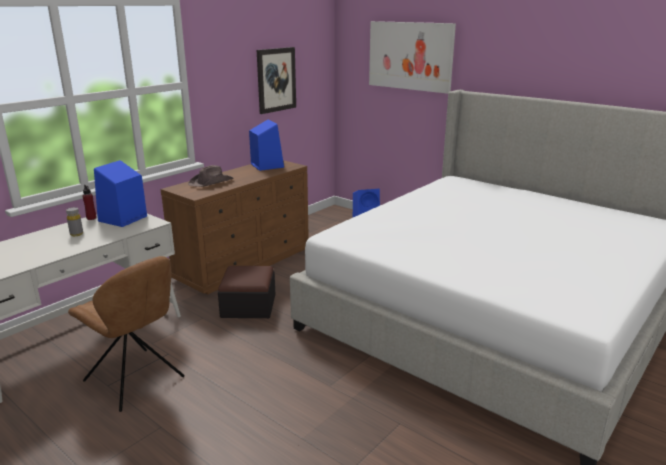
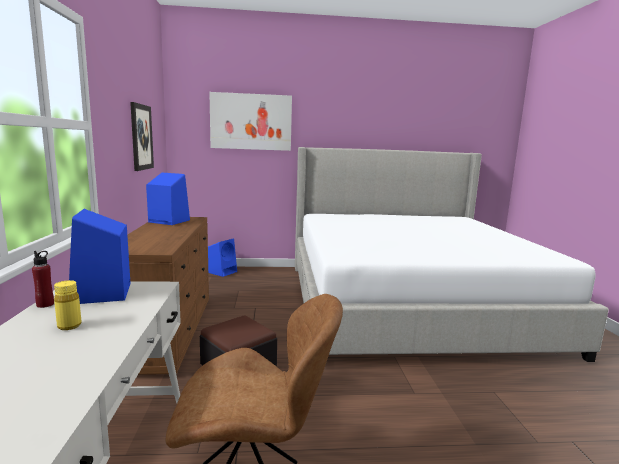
camera: 45 degrees left, 10 degrees down
grey bottle [66,207,83,236] -> yellow bottle [54,280,82,330]
brown hat [188,165,234,187] -> none

